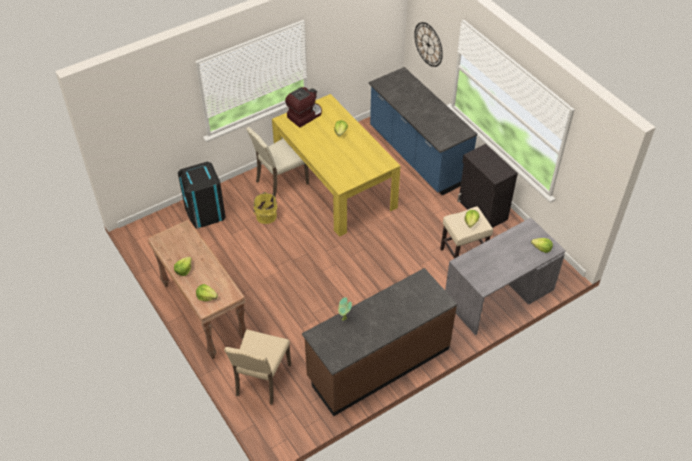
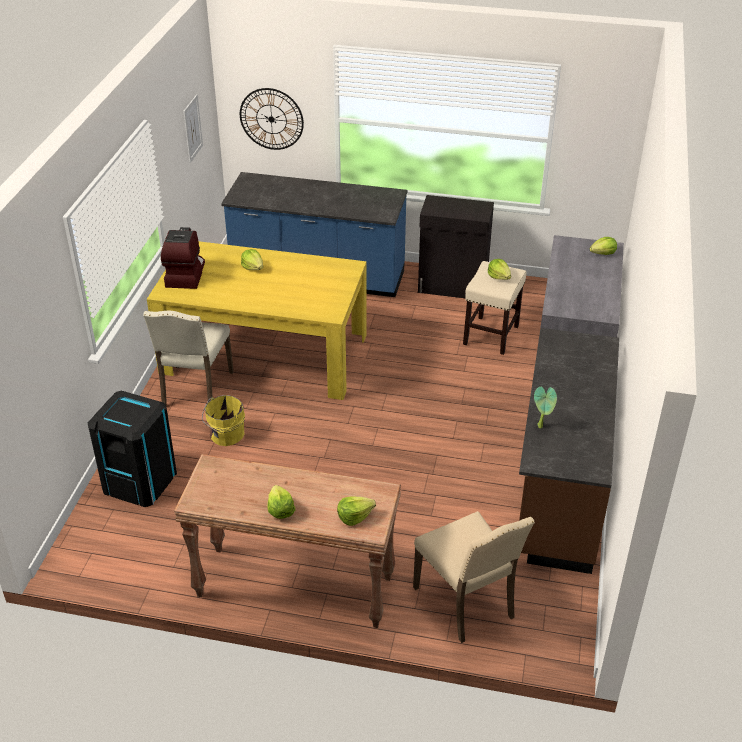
camera: 45 degrees left, 10 degrees down
none -> picture [183,94,203,163]

